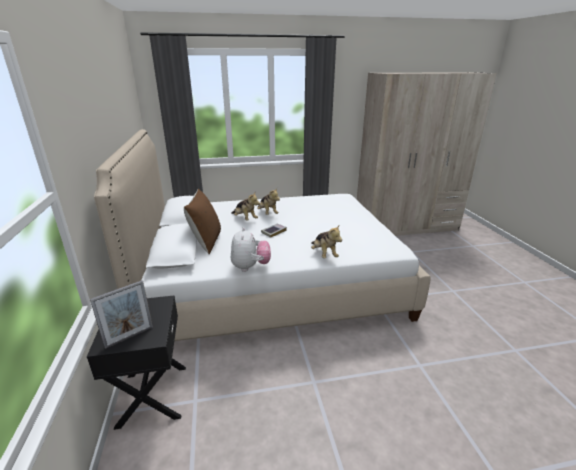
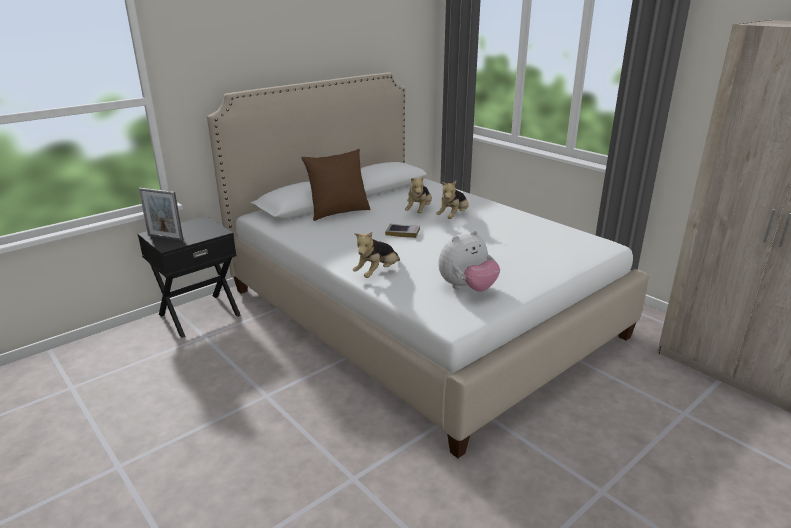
camera: 60 degrees right, 0 degrees up
plush toy [231,227,271,272] -> plush toy moved to [438,230,500,292]

